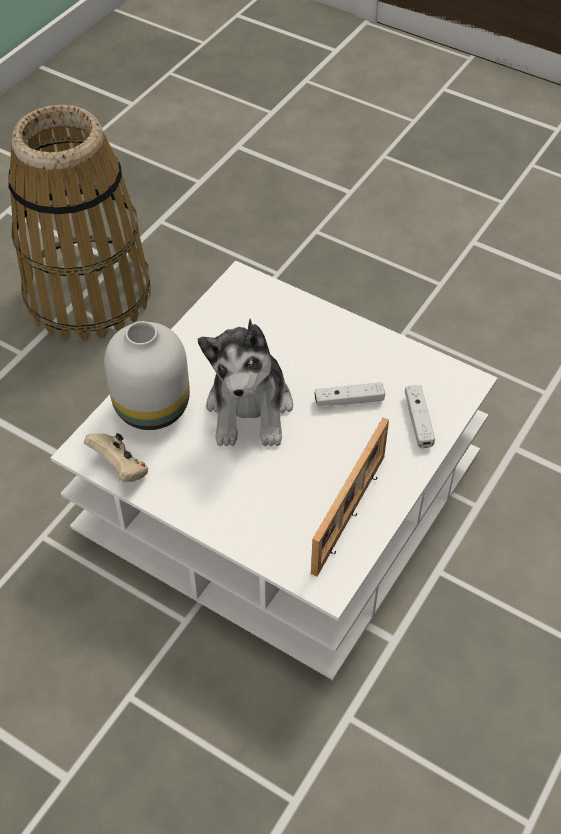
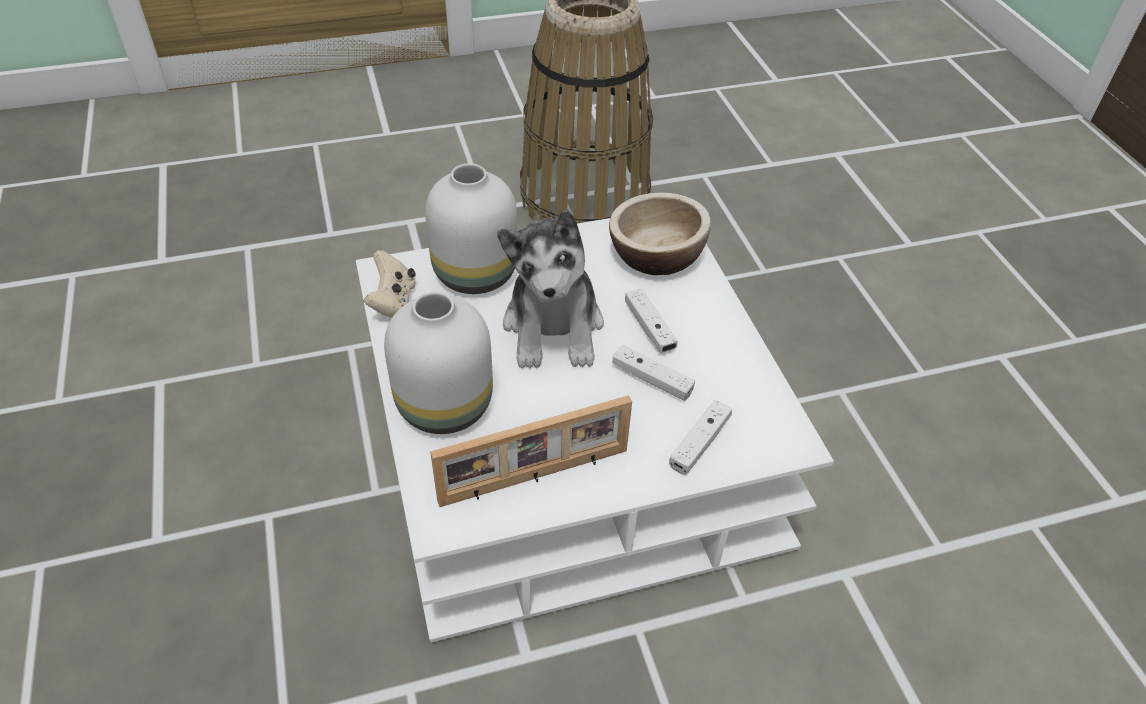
camera: 40 degrees right, 5 degrees down
plush toy [198,319,293,446] -> plush toy turned 45 degrees counterclockwise [497,210,604,369]
none -> white vase [384,292,493,434]
none -> bowl [609,192,711,275]
none -> white game controller [625,289,678,353]

